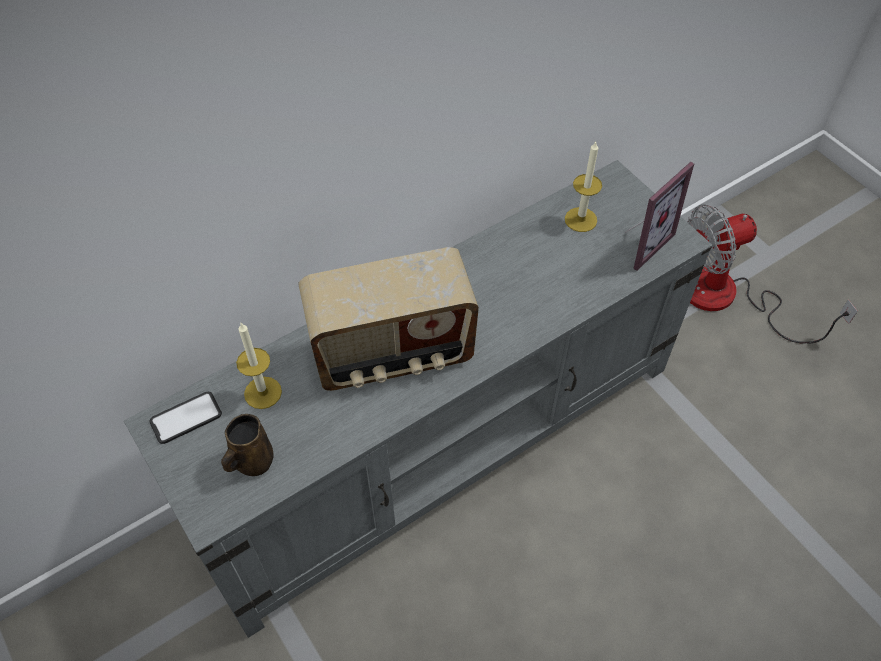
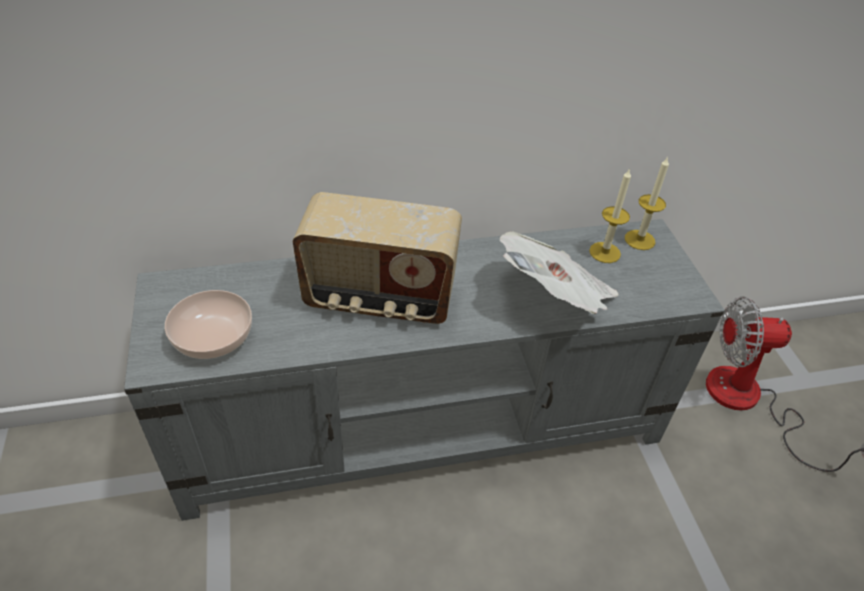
camera: 20 degrees right, 10 degrees down
phone [149,392,222,444] -> none
brown mug [221,414,273,476] -> bowl [164,290,252,359]
candle [236,323,282,409] -> candle moved to [625,157,669,250]
picture frame [625,162,694,271] -> none
none -> newspaper [499,231,619,314]

